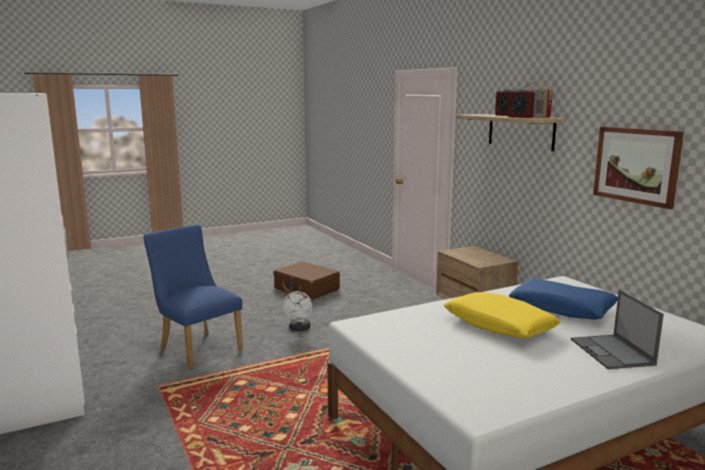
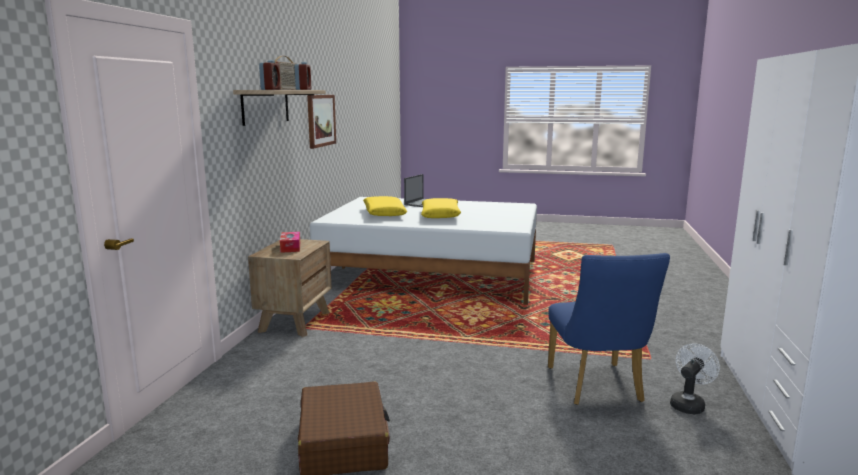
camera: 140 degrees left, 0 degrees up
white fan [283,291,312,331] -> white fan moved to [670,343,720,414]
blue pillow [509,278,618,319] -> yellow pillow [363,196,407,216]
none -> tissue box [280,232,300,253]

